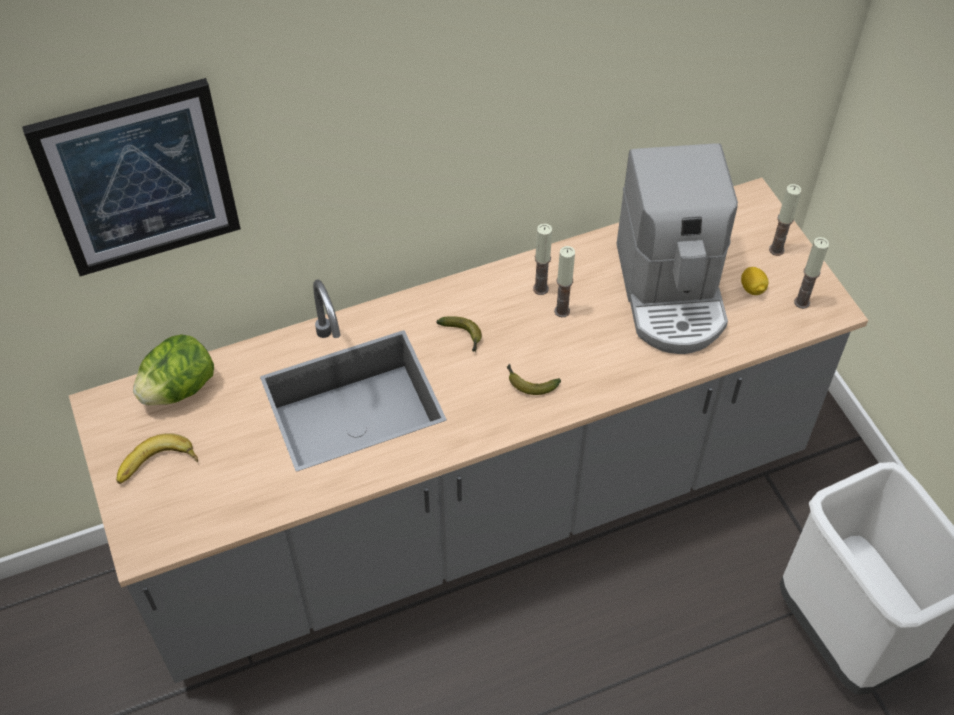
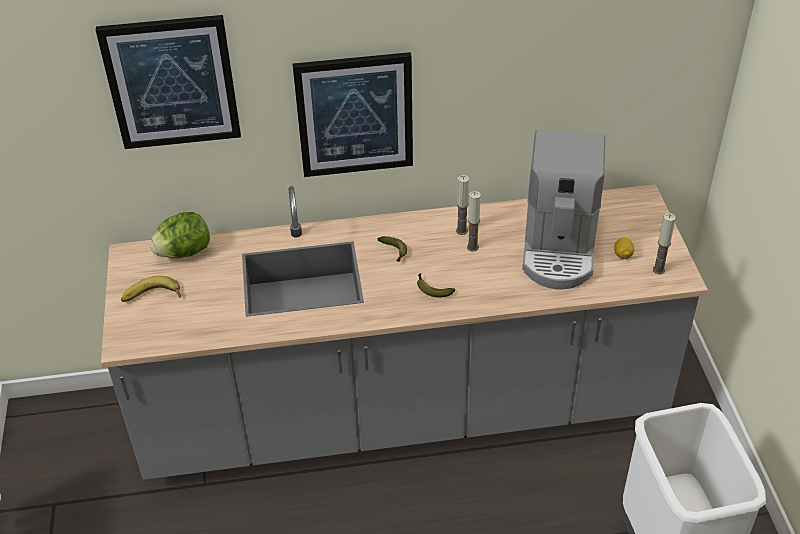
camera: 15 degrees right, 10 degrees down
candle [769,184,801,256] -> none
none -> picture [293,52,413,177]

